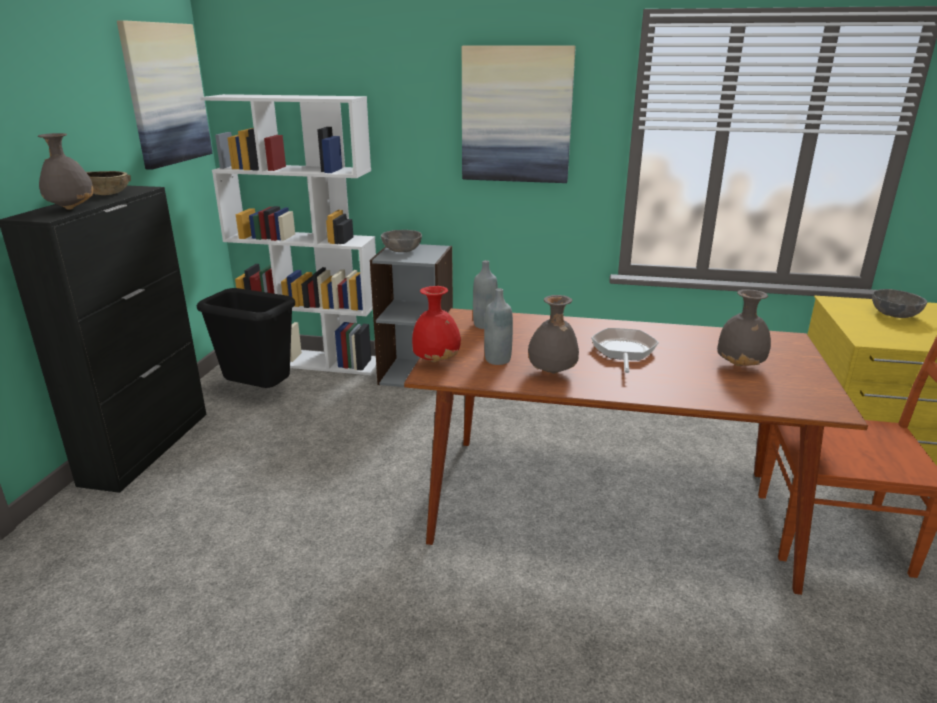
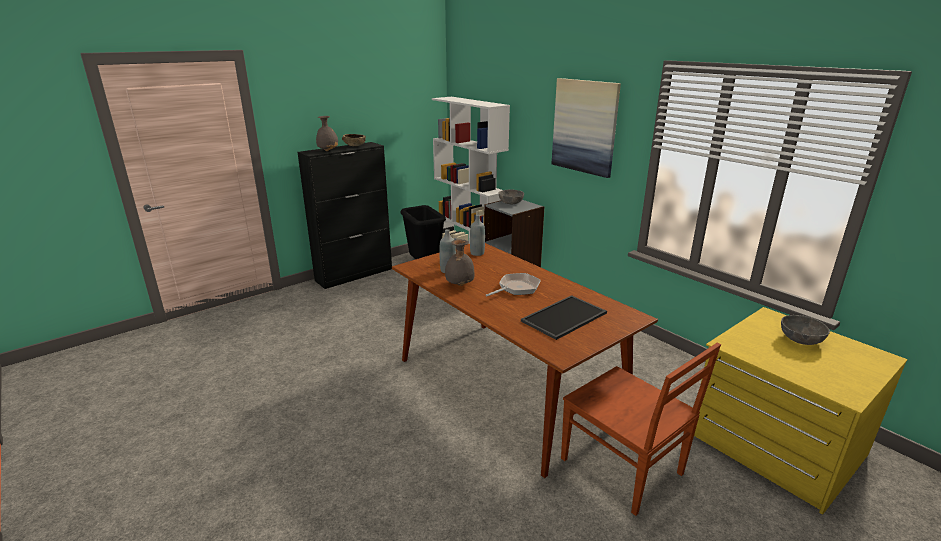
camera: 40 degrees right, 0 degrees up
picture [117,20,212,170] -> none
red vase [412,286,461,362] -> none
grey vase [717,290,771,366] -> tray [521,295,607,340]

